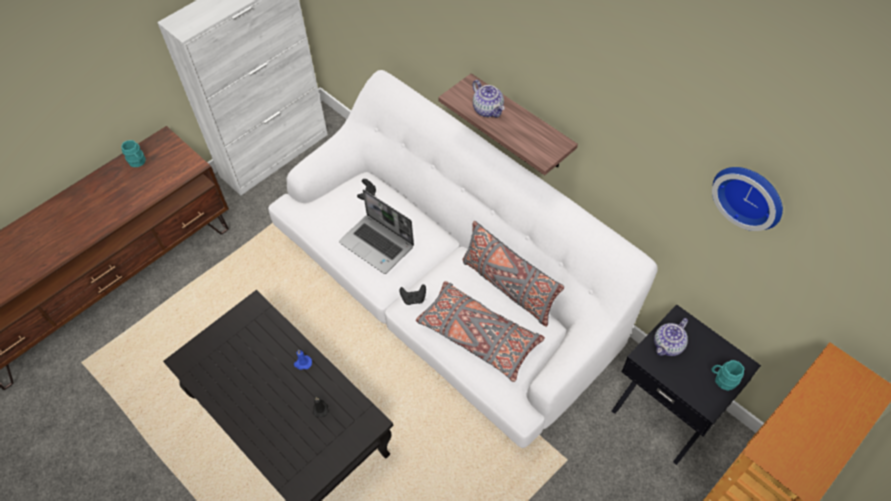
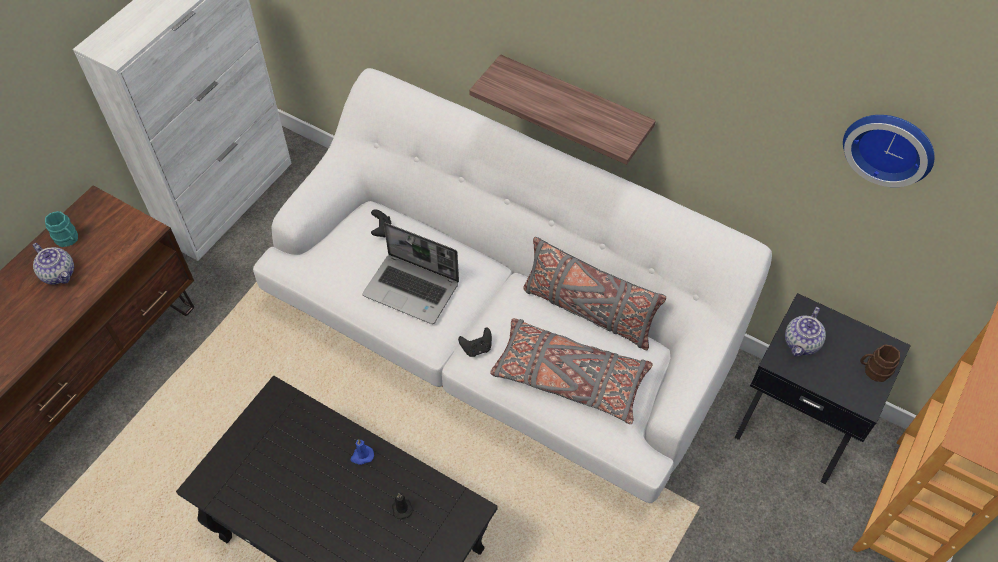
camera: 15 degrees left, 0 degrees up
teapot [473,80,505,118] -> teapot moved to [33,243,74,285]
turquoise mug [711,360,744,391] -> brown mug [860,344,900,382]

